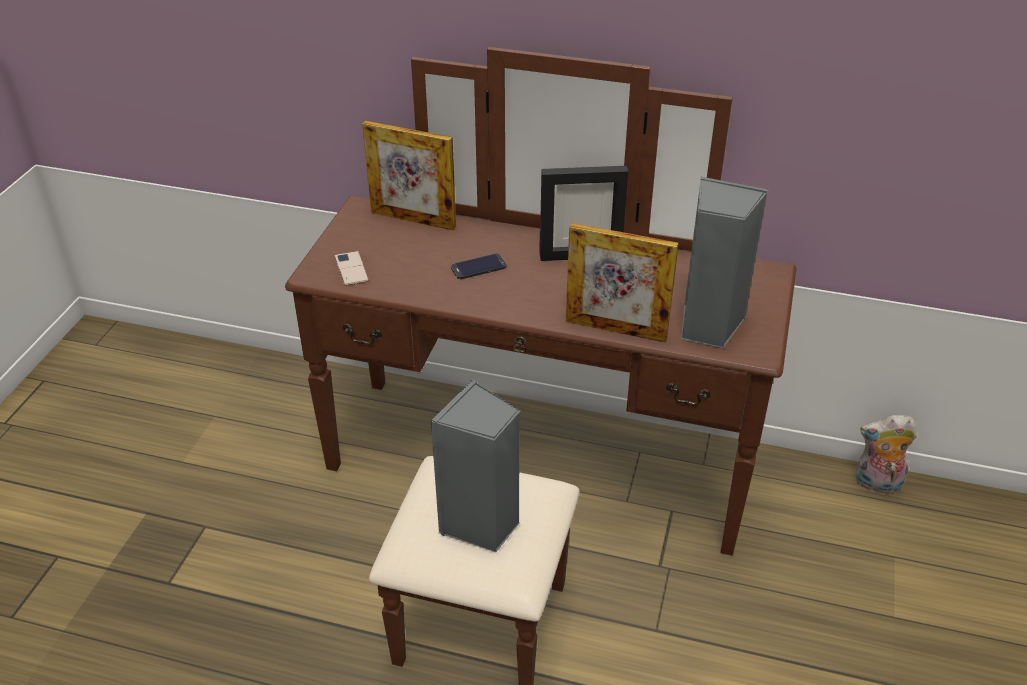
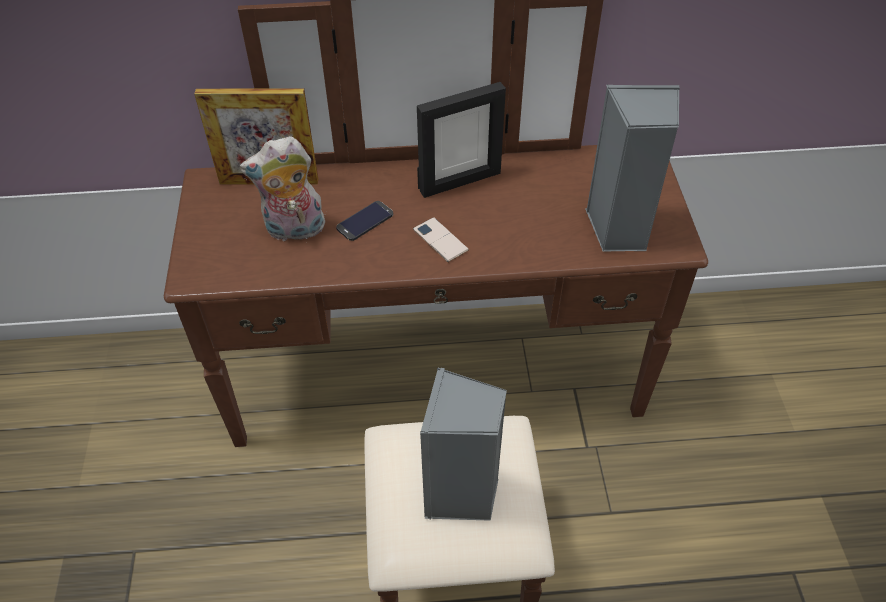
camera: 20 degrees left, 10 degrees up
phone [335,251,369,286] -> phone moved to [413,217,469,262]
picture frame [566,223,679,343] -> none
plush toy [856,415,917,494] -> plush toy moved to [240,136,325,243]

